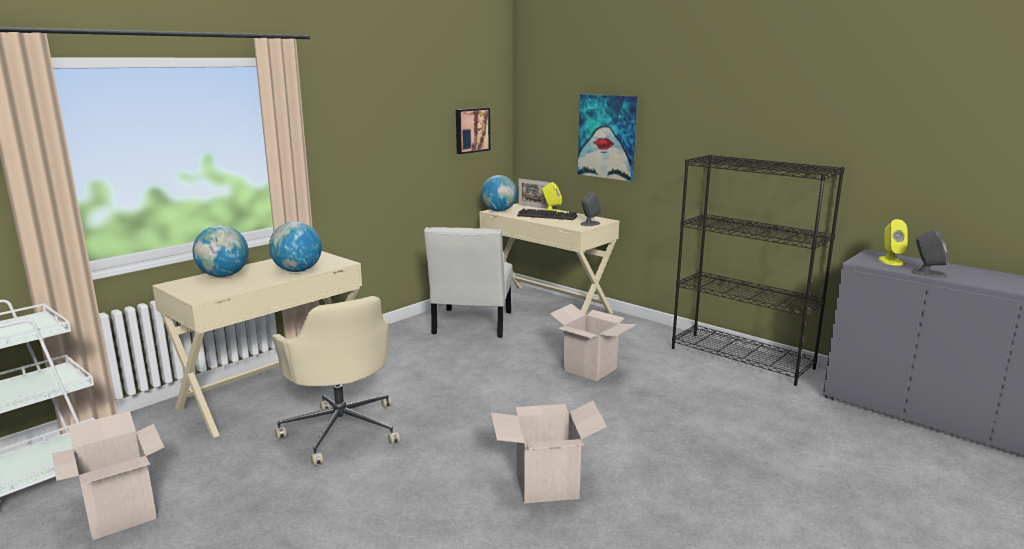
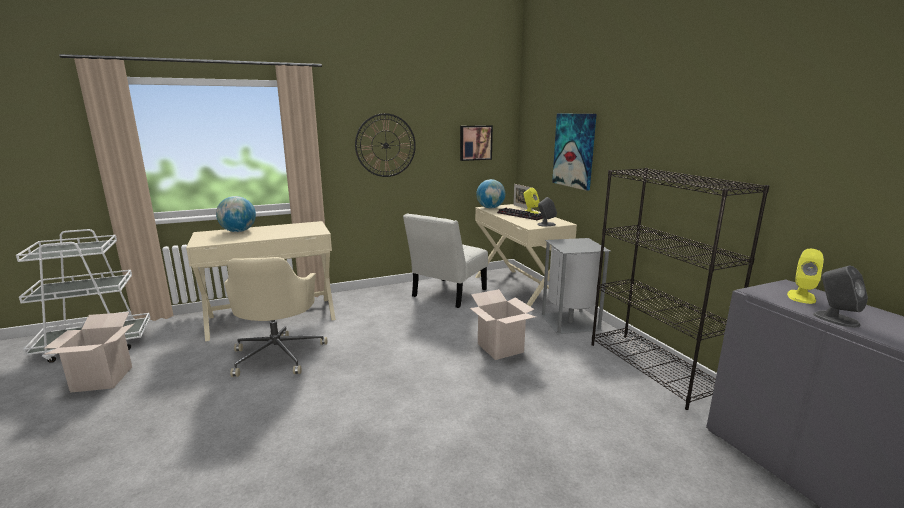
camera: 25 degrees right, 0 degrees up
globe [269,222,322,272] -> none
cardboard box [491,401,607,503] -> none
none -> wall clock [355,113,416,177]
none -> grey trash can [541,238,610,334]

